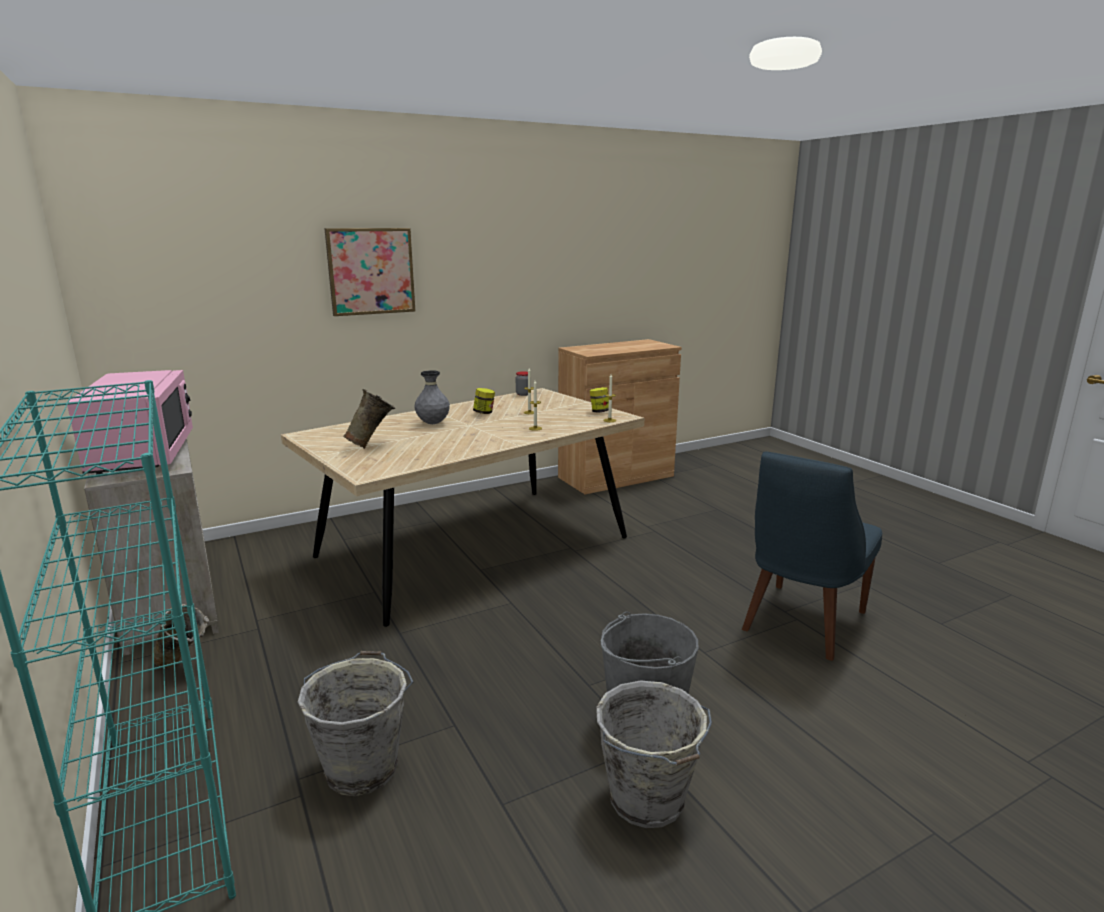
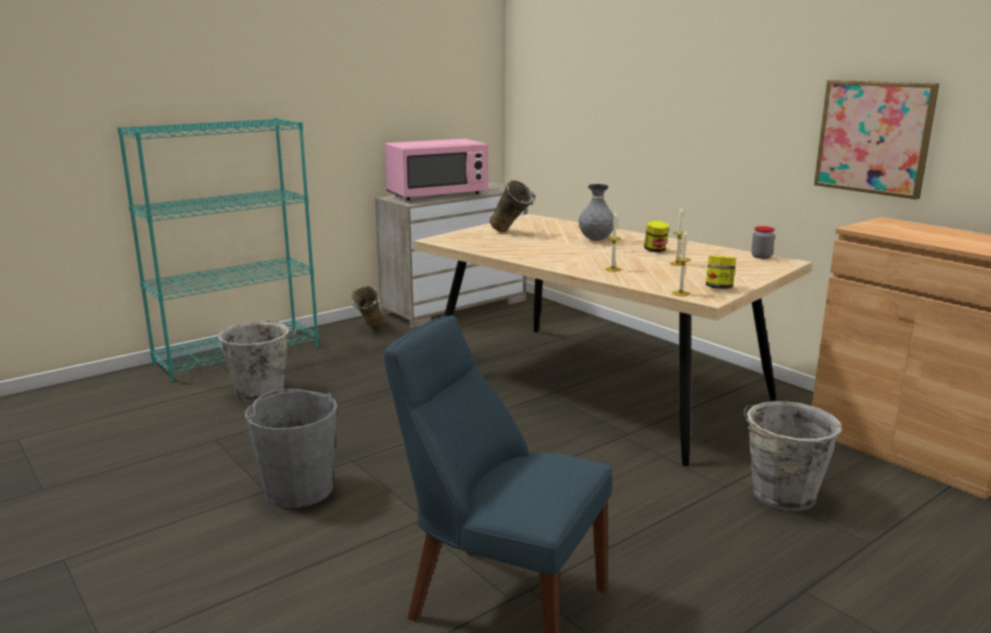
camera: 80 degrees right, 0 degrees up
picture [324,228,415,316] -> picture moved to [814,80,939,199]
grey bucket [596,680,712,828] -> grey bucket moved to [743,401,841,511]

